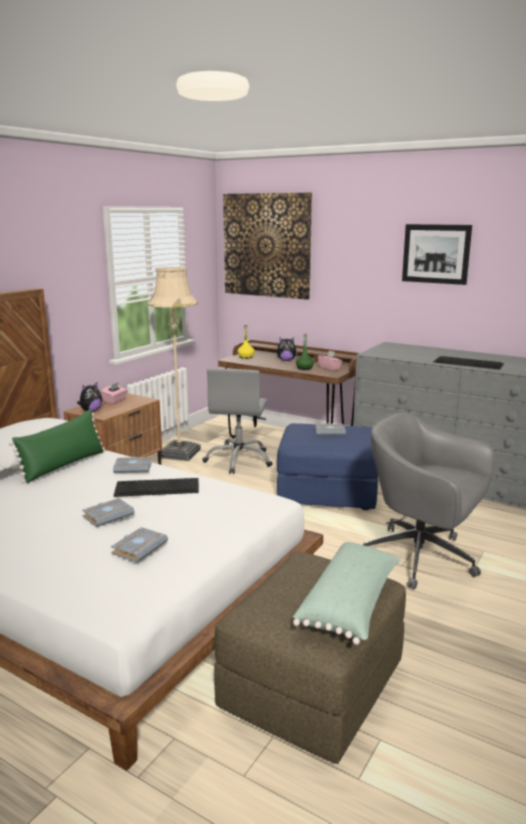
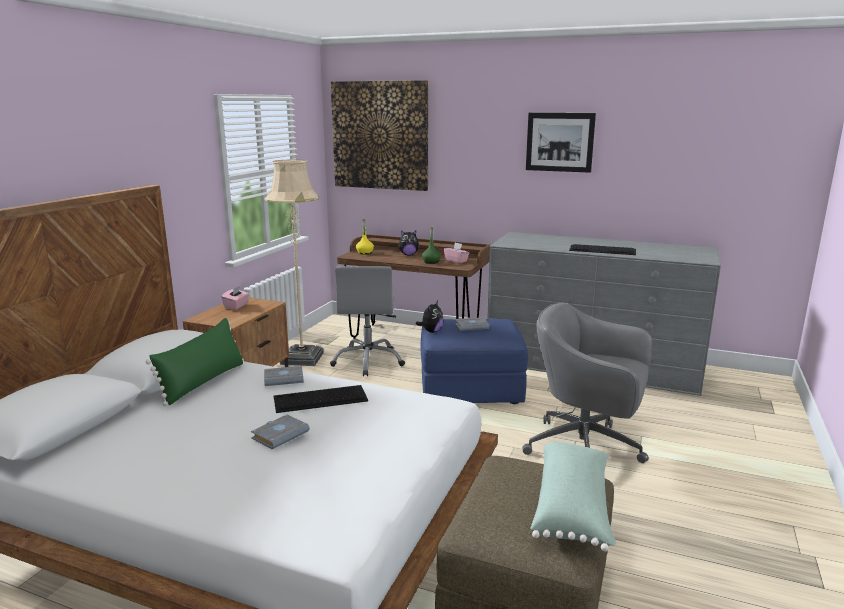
camera: 10 degrees left, 0 degrees up
plush toy [77,382,102,412] -> plush toy moved to [416,301,443,333]
grey book [111,527,168,562] -> none

